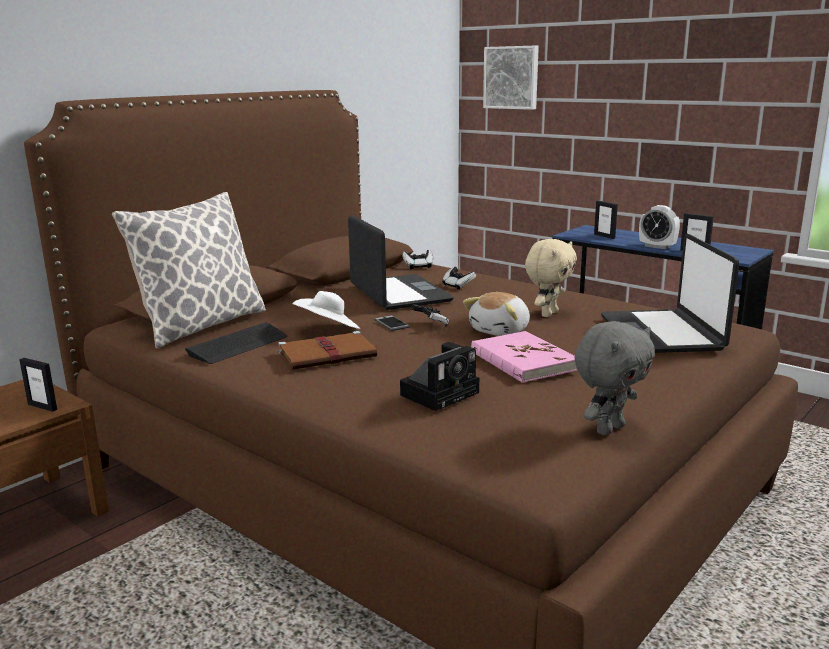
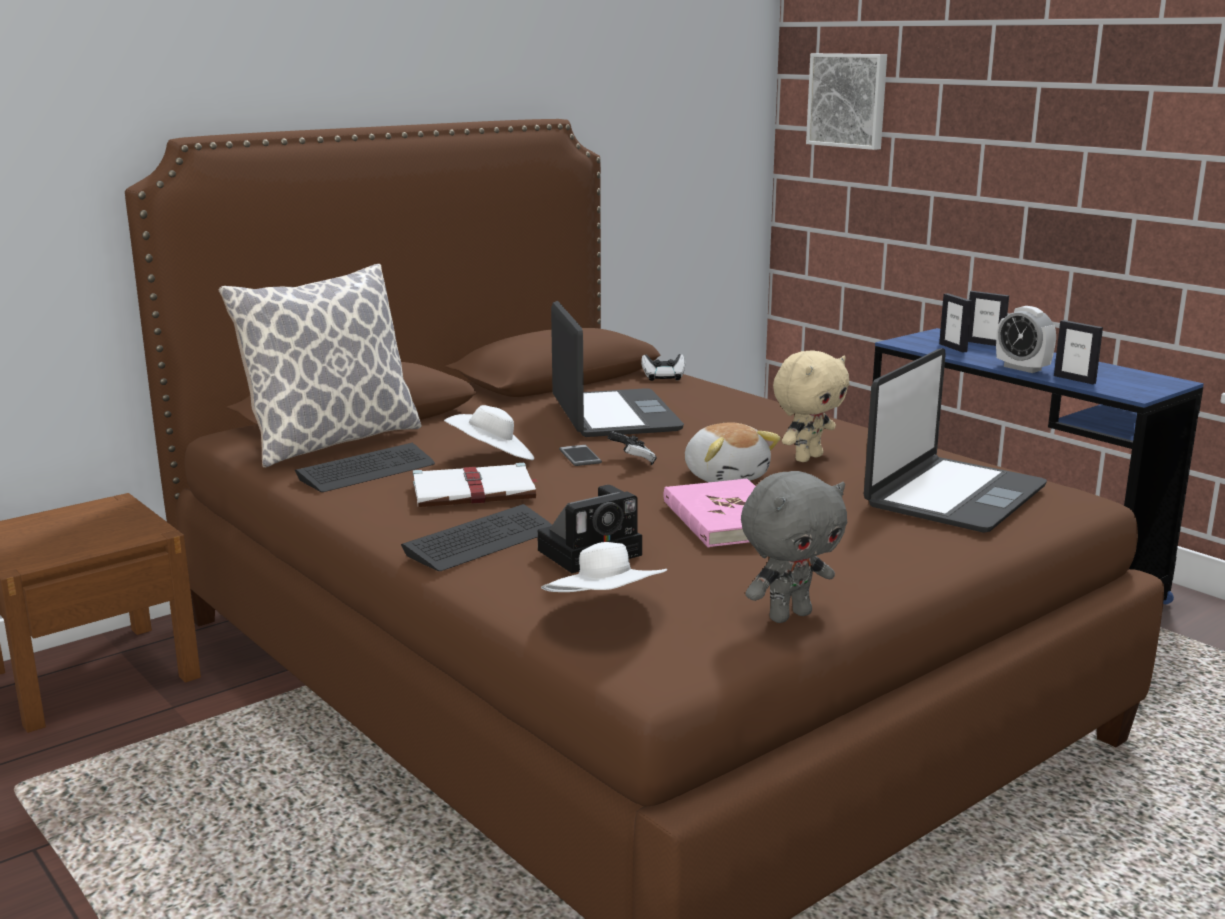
camera: 10 degrees right, 0 degrees up
picture frame [19,358,57,412] -> picture frame moved to [968,291,1009,346]
brown book [278,331,377,370] -> white book [412,463,539,507]
game controller [442,267,476,290] -> none
plush toy [463,292,530,336] -> plush toy turned 75 degrees counterclockwise [685,422,781,482]
laptop [601,233,739,353] -> laptop turned 150 degrees counterclockwise [864,348,1047,533]
none -> keyboard [401,504,552,571]
none -> white hat [541,542,667,592]

